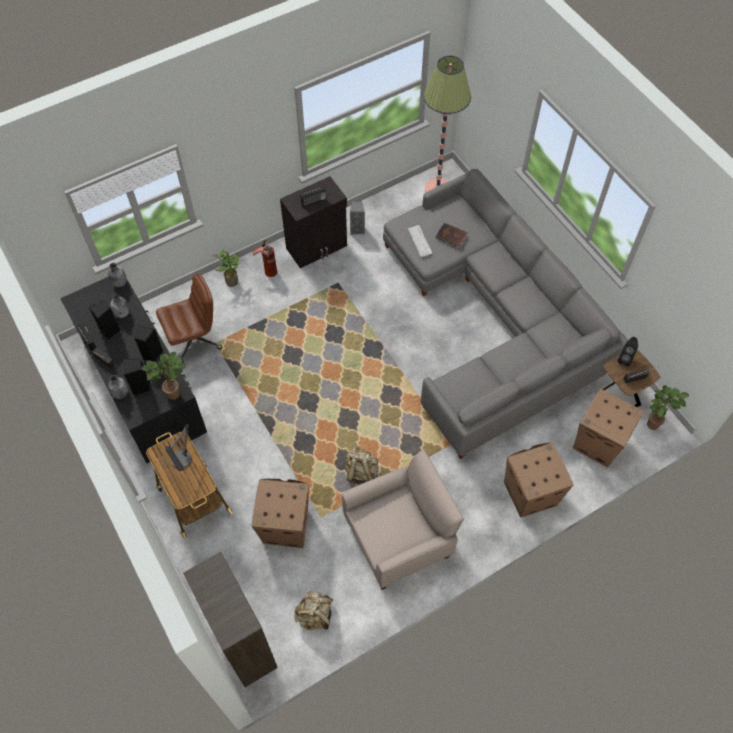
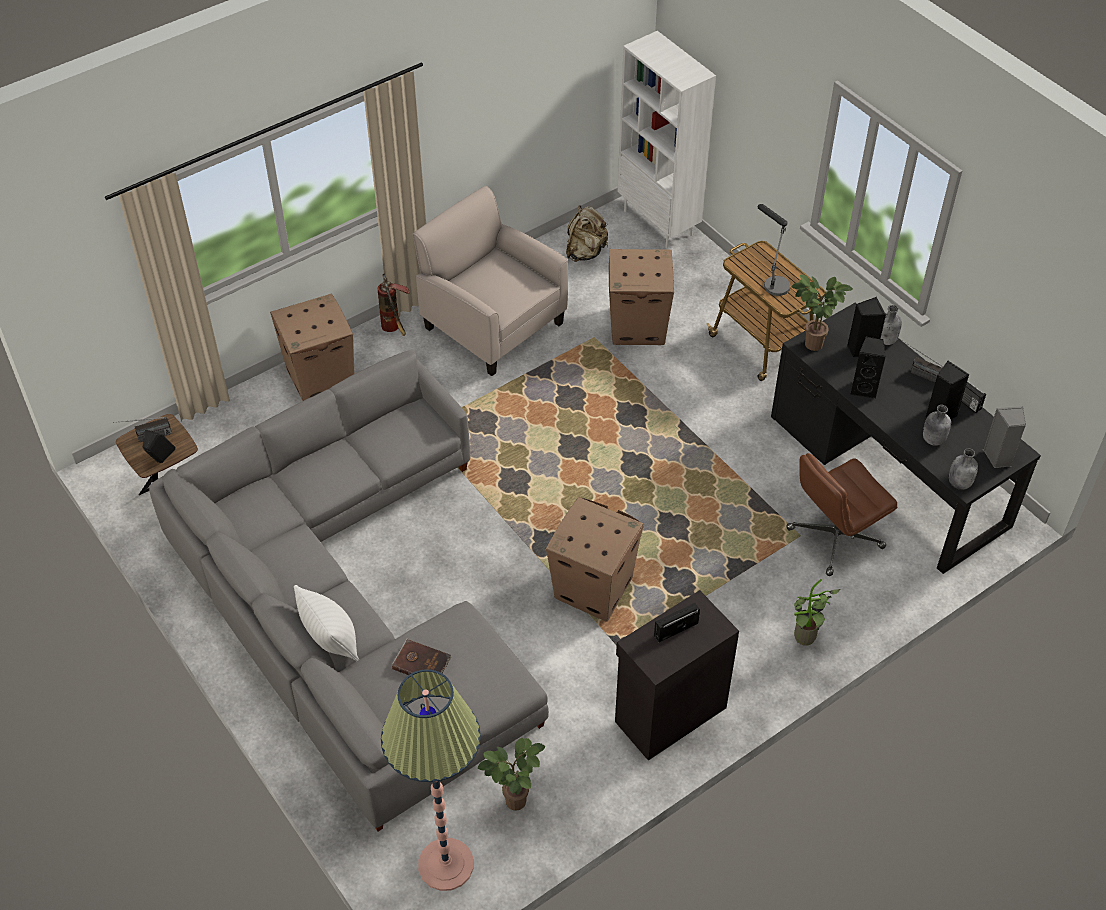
camera: 175 degrees right, 10 degrees down
brown bookcase [183,552,278,687] -> white bookcase [618,31,716,248]
fire extinguisher [253,239,277,277] -> fire extinguisher moved to [378,273,410,336]
beige armchair [342,450,464,590] -> beige armchair turned 75 degrees clockwise [412,186,568,376]
beige backpack [344,445,378,484] -> none
grey speaker [350,201,365,235] -> grey speaker moved to [983,406,1026,468]
keyboard [408,225,432,257] -> none
cardboard box [573,388,644,467] -> cardboard box moved to [546,497,644,622]
potted plant [647,385,689,430] -> potted plant moved to [478,738,545,811]
none -> white pillow [294,585,359,662]

